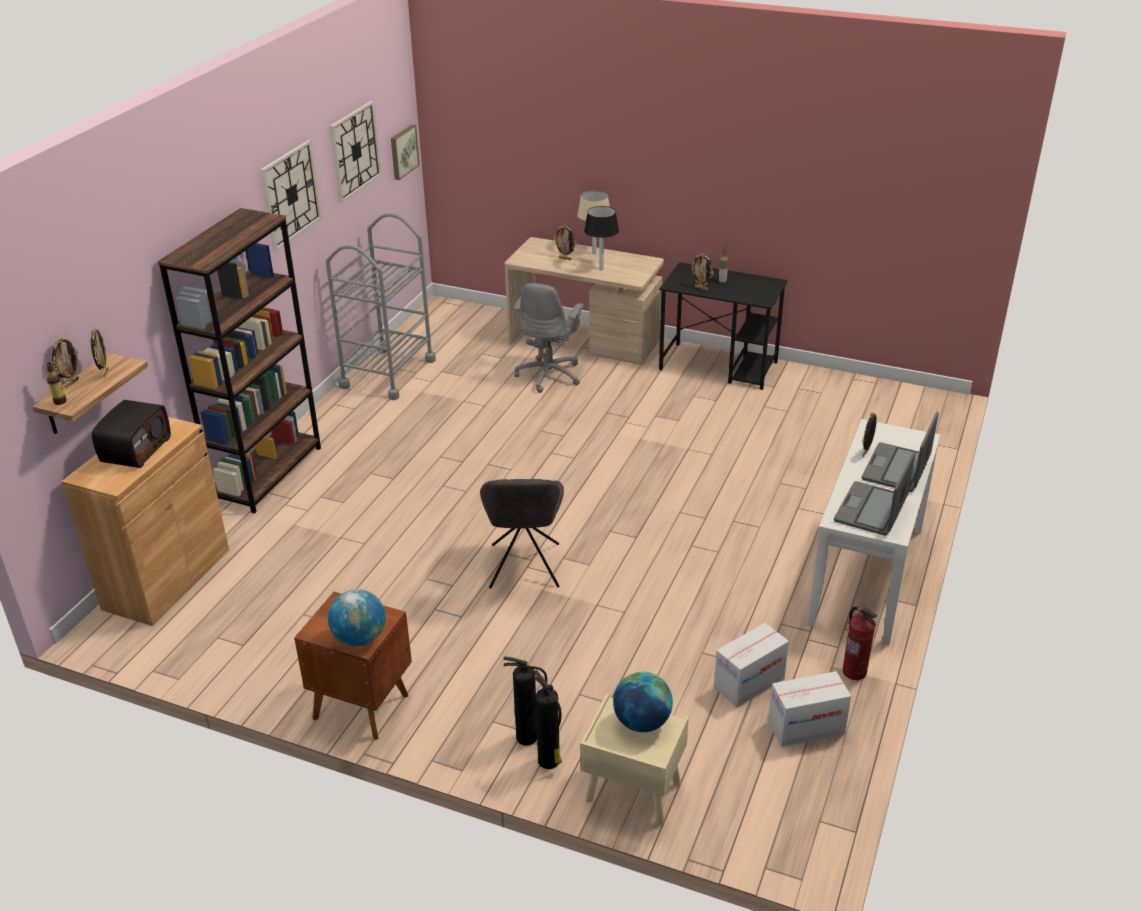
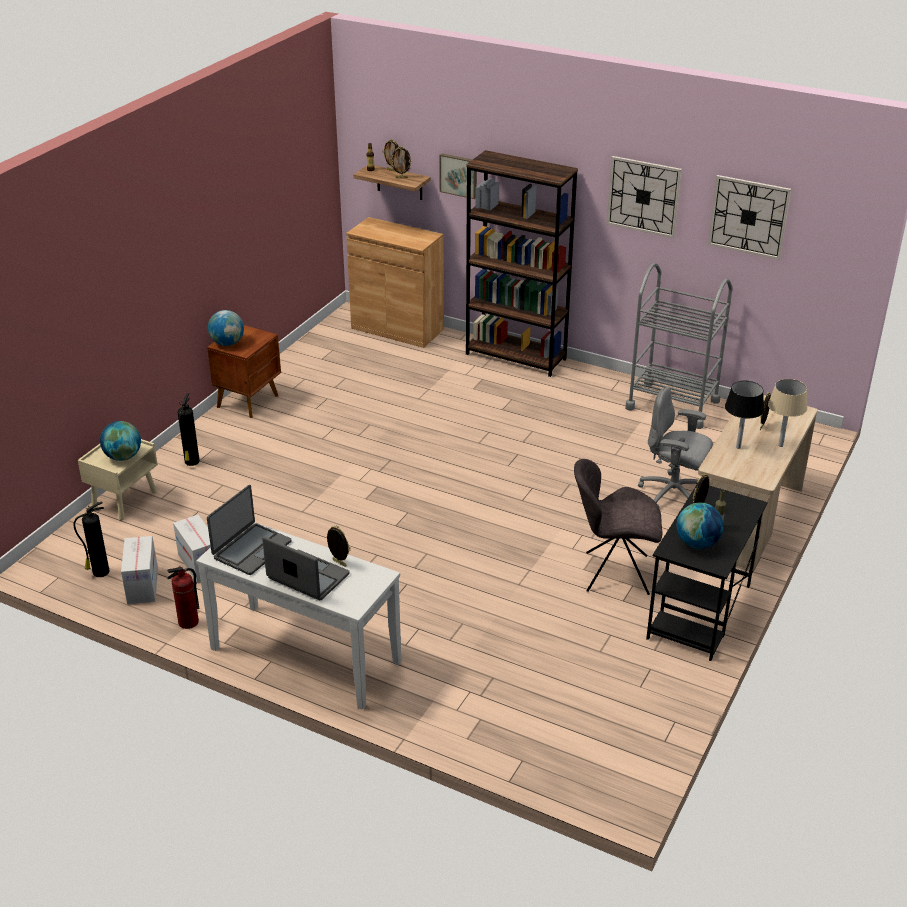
camera: 95 degrees right, 0 degrees up
radio [92,400,171,468] -> none
picture [391,124,419,180] -> picture moved to [439,153,477,199]
grey chair [480,479,564,589] -> grey chair moved to [574,459,662,595]
fire extinguisher [533,670,562,769] -> fire extinguisher moved to [73,501,110,577]
laptop [834,451,916,536] -> laptop turned 90 degrees clockwise [207,485,291,575]
none -> globe [677,503,724,549]

